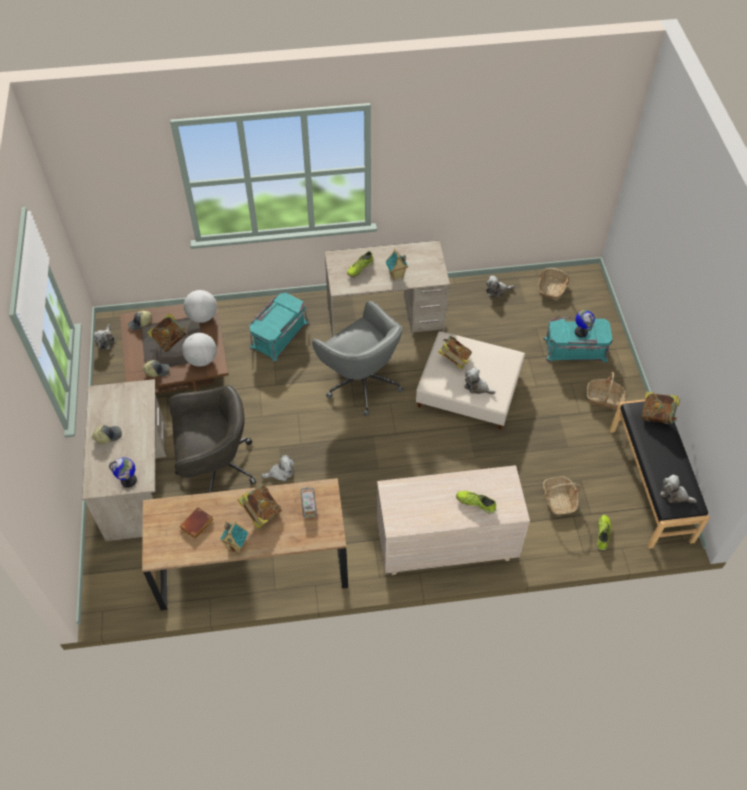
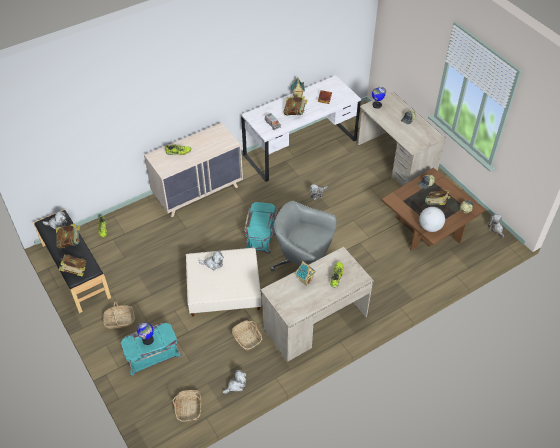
camera: 155 degrees right, 5 degrees down
brown desk [142,478,348,611] -> white desk [241,75,361,182]
grey office chair [169,385,256,493] -> none
globe [182,333,217,367] -> none
turquoise storage box [249,293,309,361] -> turquoise storage box moved to [244,202,277,254]
book [438,336,472,370] -> book moved to [56,224,80,248]
basket [543,476,581,515] -> basket moved to [232,321,262,351]

